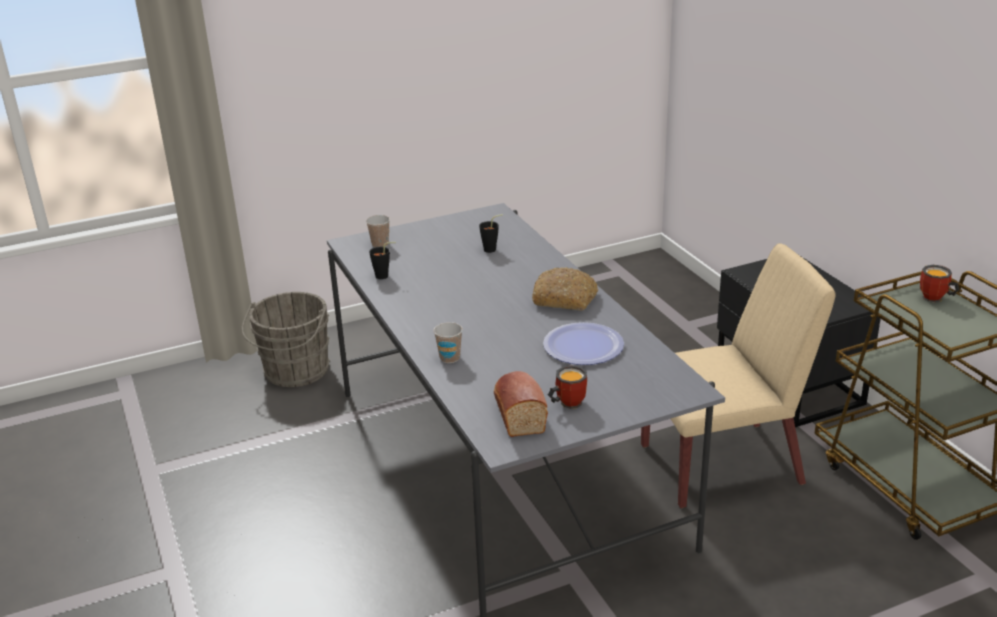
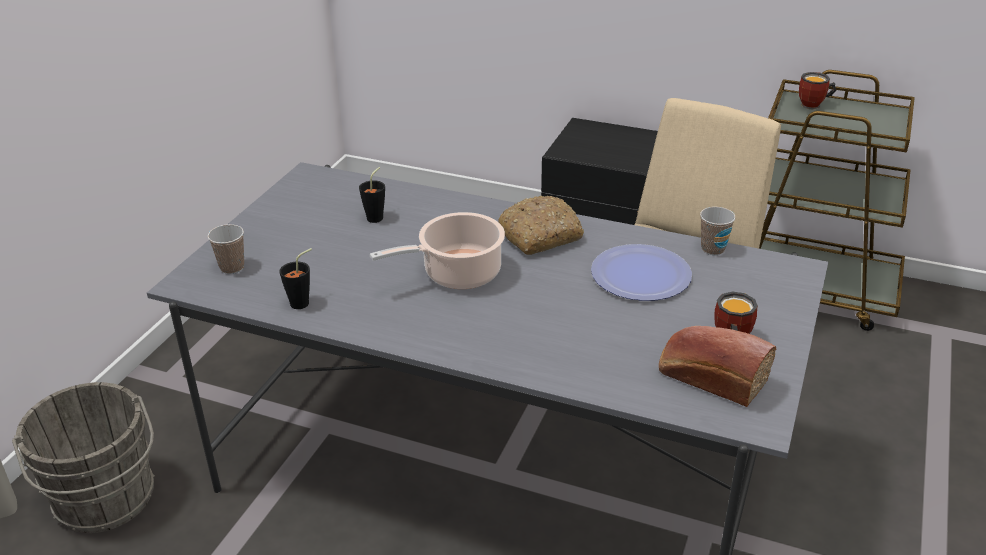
camera: 45 degrees left, 5 degrees up
cup [433,322,463,363] -> cup moved to [700,207,736,255]
none -> cooking pot [370,212,505,289]

